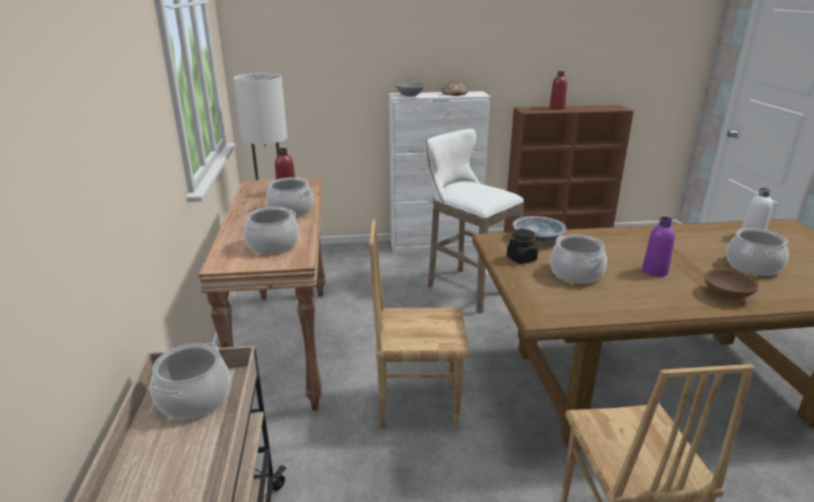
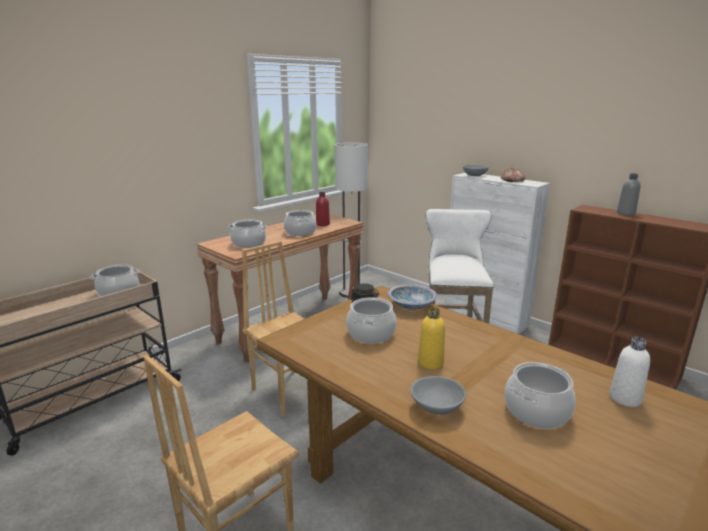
camera: 50 degrees right, 5 degrees down
red bottle [550,71,567,110] -> grey bottle [617,173,641,215]
purple bottle [642,217,675,277] -> yellow bottle [418,307,445,370]
brown bowl [704,269,759,300] -> grey bowl [411,376,466,415]

